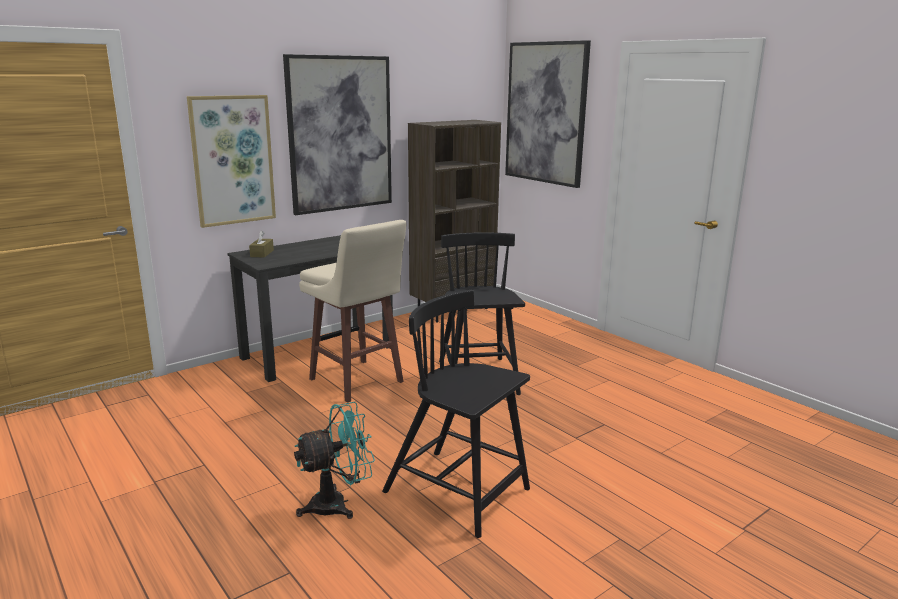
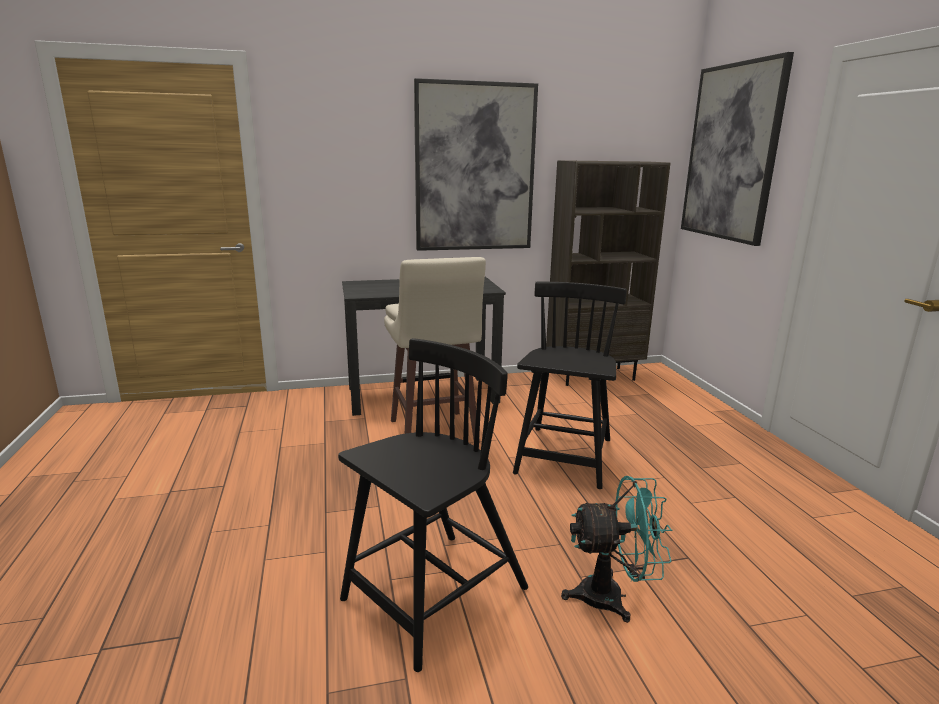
camera: 25 degrees right, 0 degrees up
picture [187,95,276,228] -> none
brown tissue box [249,230,274,258] -> none
turquoise fan [294,402,375,519] -> turquoise fan moved to [561,476,673,623]
black chair [382,290,530,538] -> black chair turned 75 degrees clockwise [338,338,528,672]

